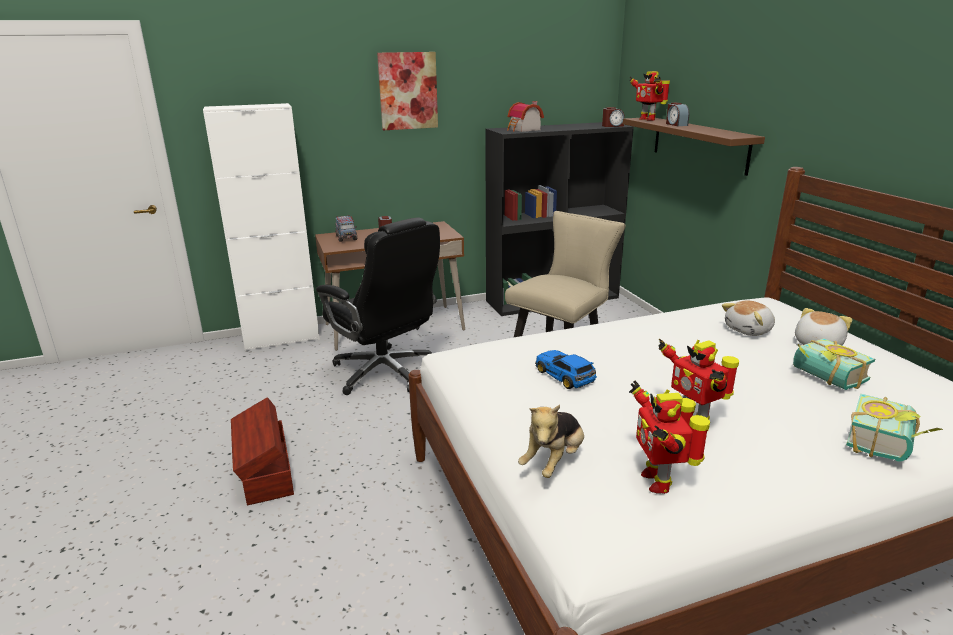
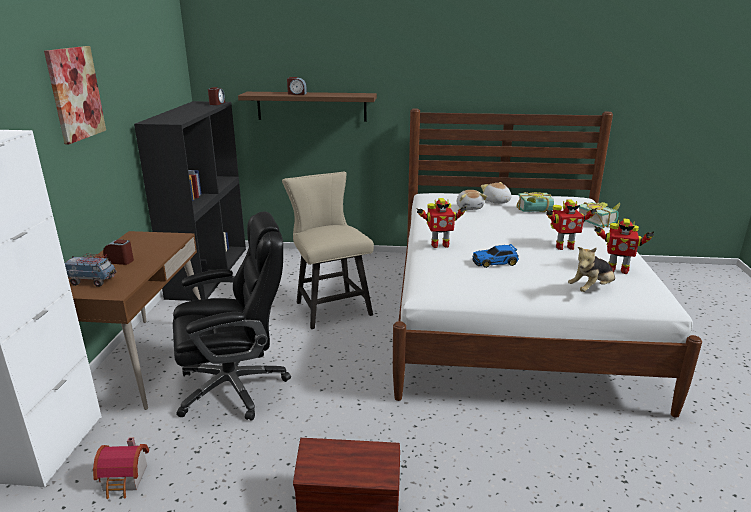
camera: 65 degrees left, 0 degrees up
toy house [507,101,544,132] -> toy house moved to [93,437,149,499]
plush toy [518,405,584,478] -> plush toy turned 90 degrees clockwise [568,247,615,292]
toy robot [629,71,670,121] -> toy robot moved to [417,198,466,248]

